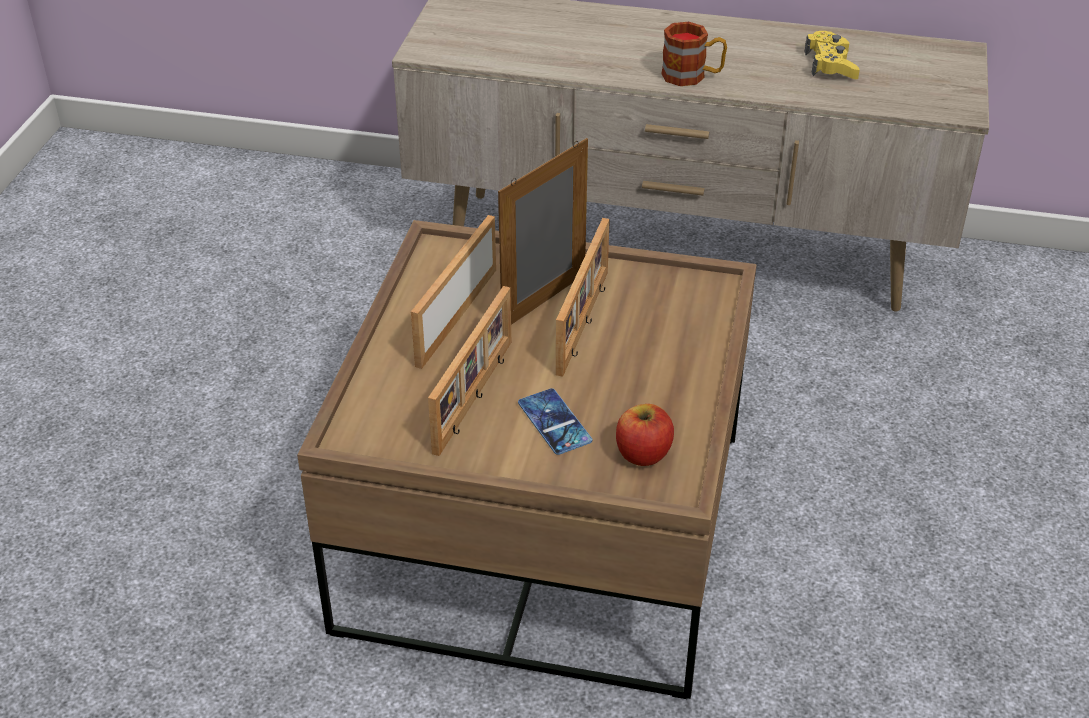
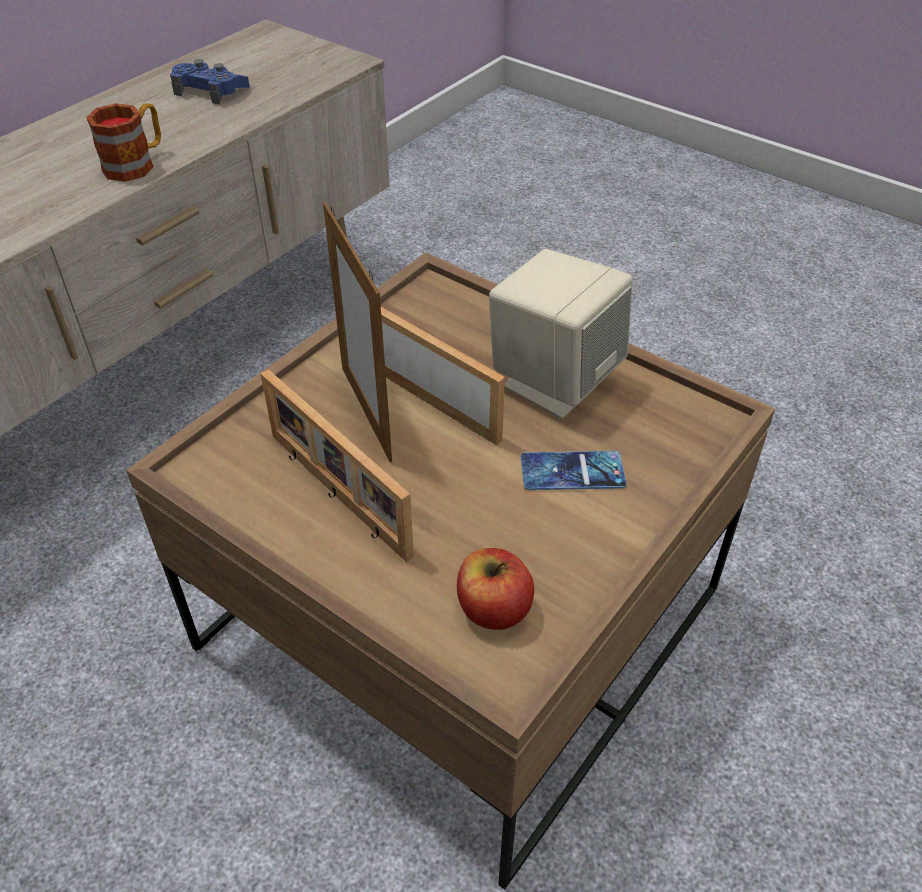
camera: 65 degrees left, 5 degrees up
picture frame [428,286,511,456] -> none
apple [616,404,674,466] -> apple moved to [457,548,534,630]
yellow game controller [805,31,860,79] -> blue game controller [170,59,250,105]
none -> beige speaker [489,249,633,419]

